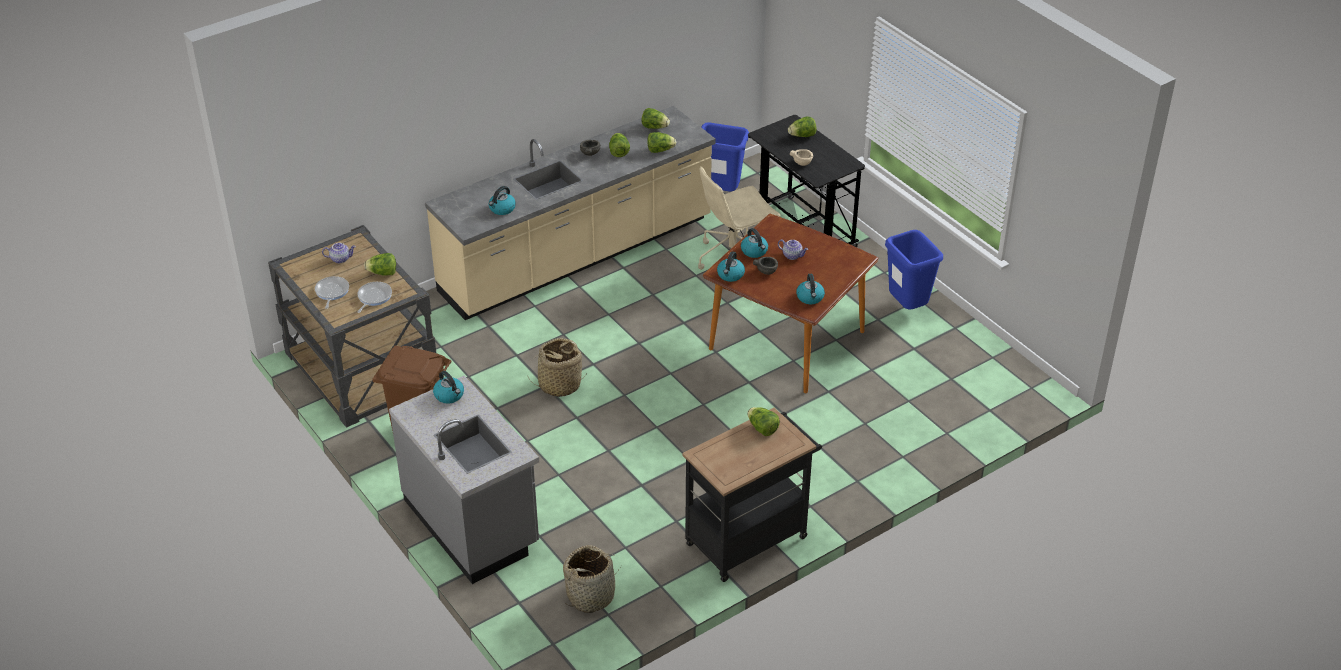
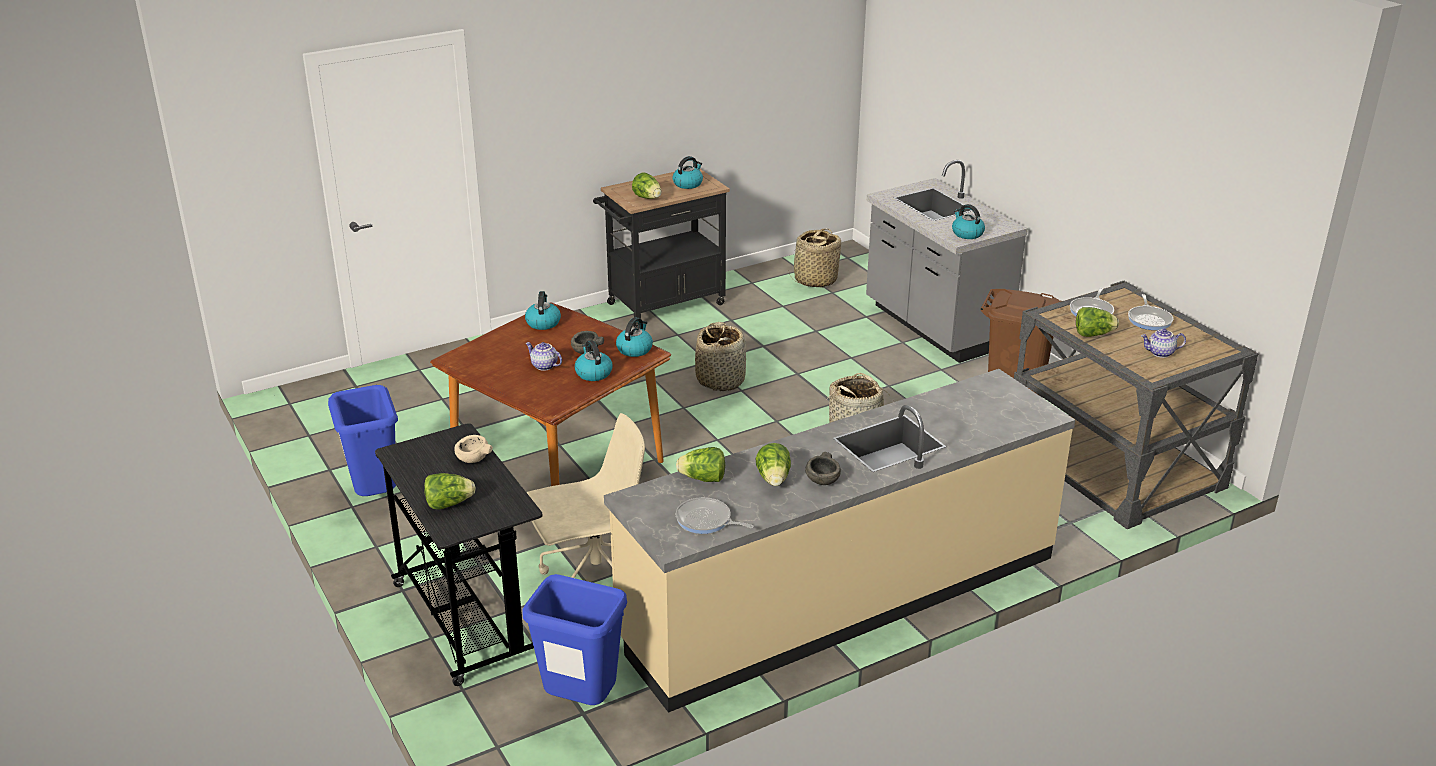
camera: 175 degrees left, 10 degrees down
kettle [489,186,516,215] -> kettle moved to [673,156,703,189]
lettuce [641,108,670,129] -> frying pan [676,497,754,534]
none -> basket [695,322,746,391]

